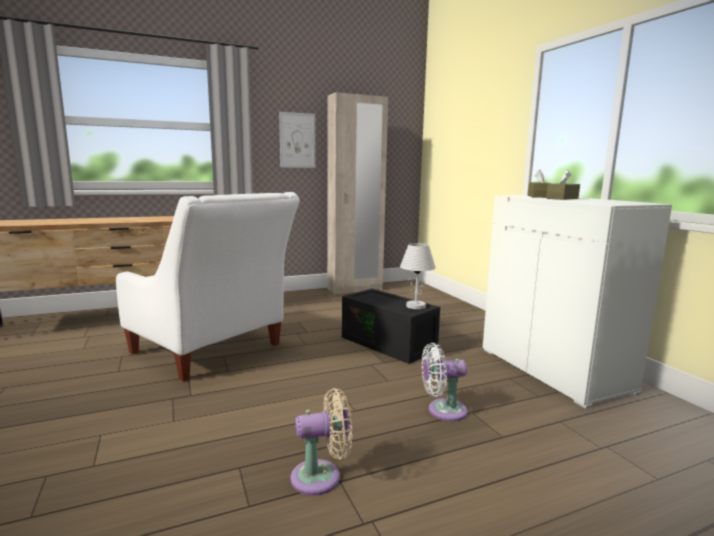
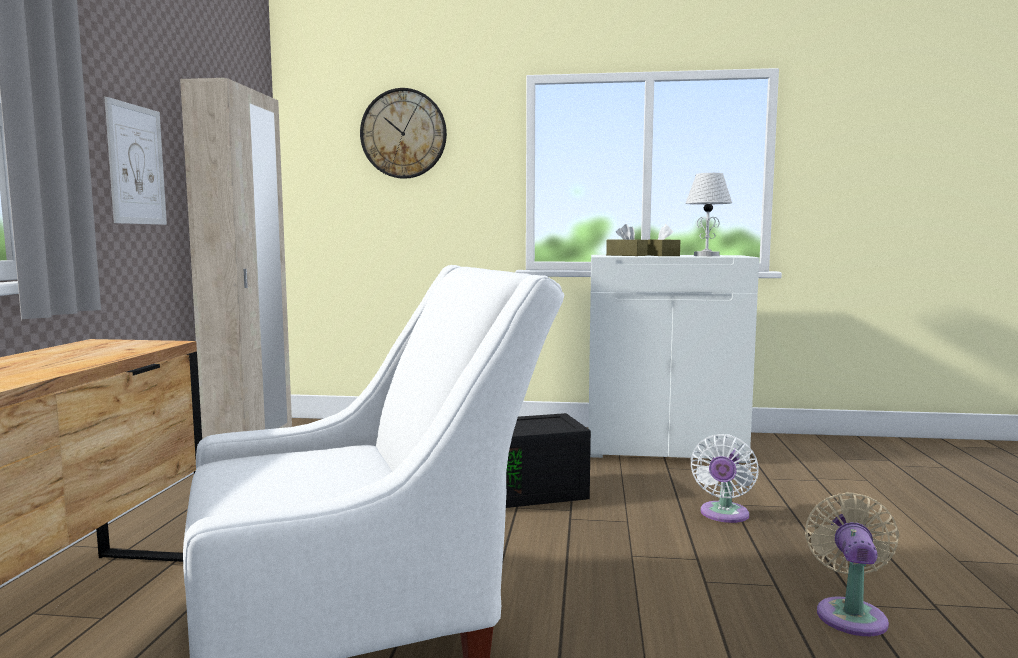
camera: 60 degrees left, 5 degrees down
white table lamp [400,243,436,309] -> white table lamp moved to [685,173,732,256]
none -> wall clock [360,88,447,179]

